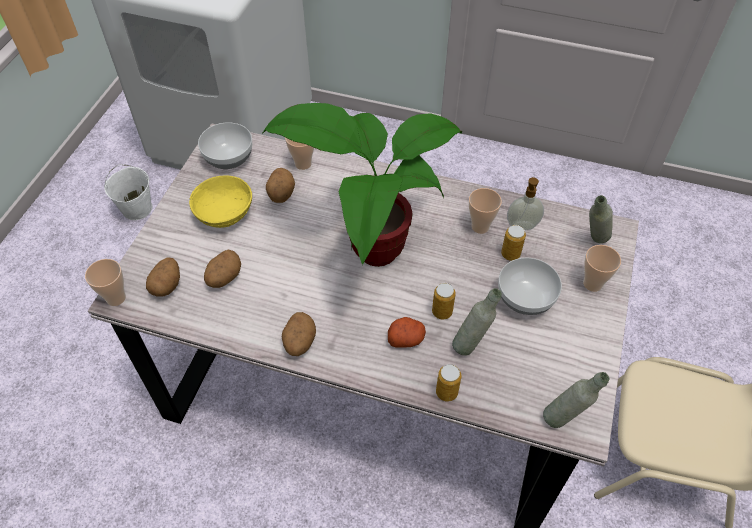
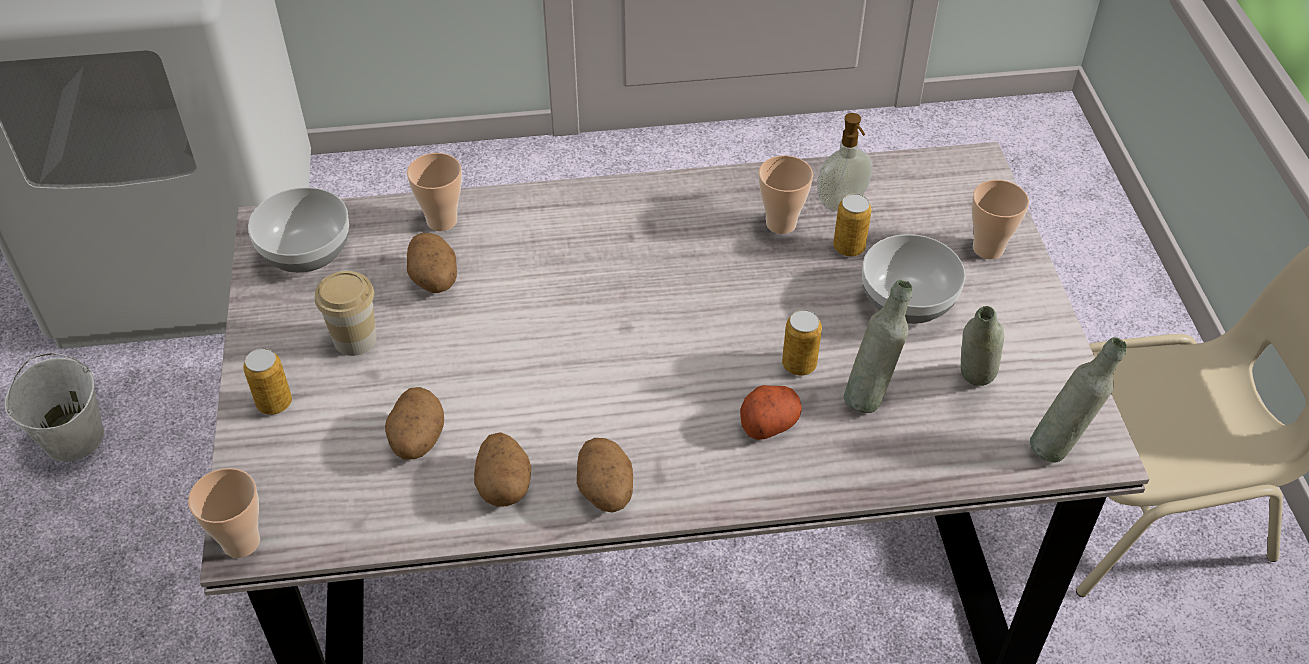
camera: 25 degrees left, 5 degrees down
potato [146,257,180,297] -> potato moved to [474,432,531,507]
yellow bowl [189,175,252,228] -> cup [315,271,377,356]
potted plant [262,103,462,267] -> none
can [436,364,461,402] -> can moved to [243,348,292,415]
grey bottle [589,195,613,243] -> grey bottle moved to [961,306,1004,386]

